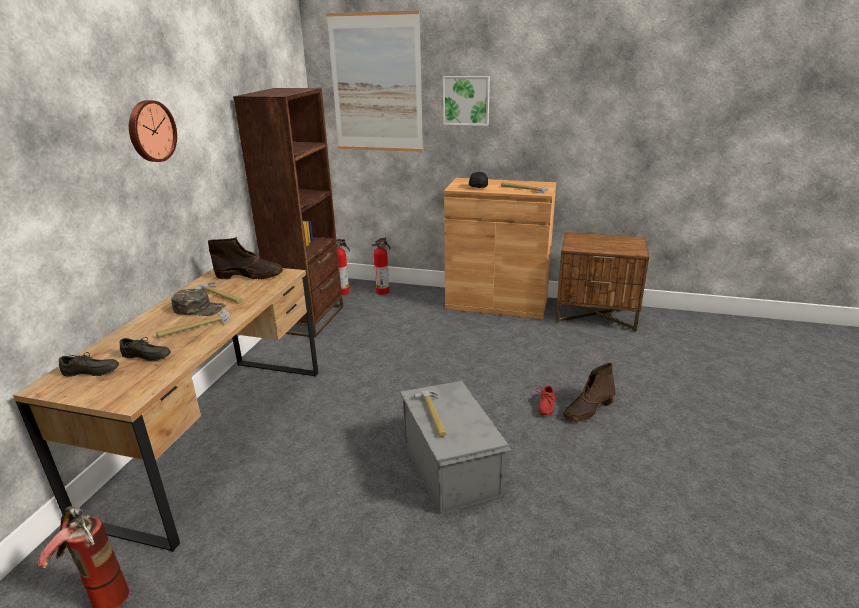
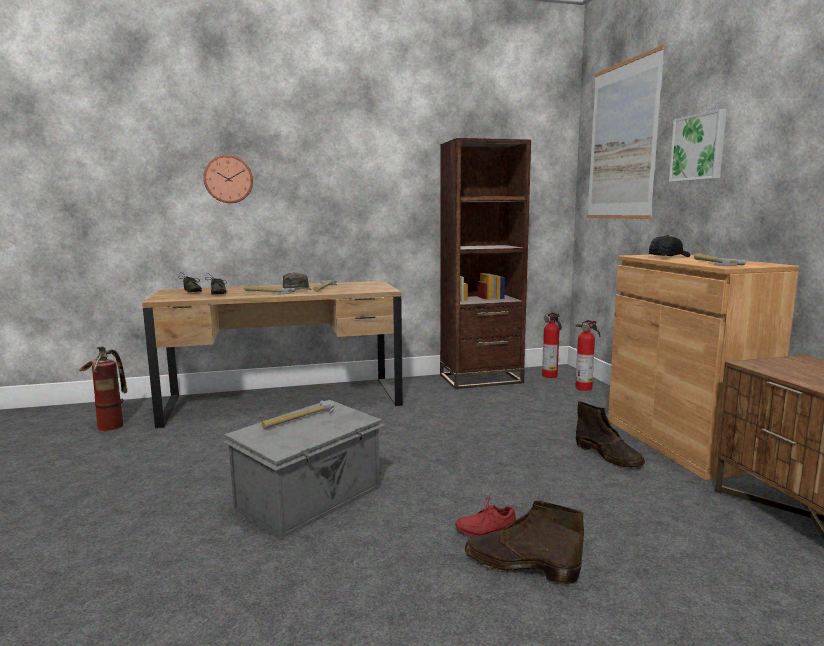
camera: 60 degrees right, 15 degrees down
wall clock [129,100,177,162] -> wall clock moved to [204,155,253,203]
brown boot [208,237,283,279] -> brown boot moved to [576,401,645,468]

